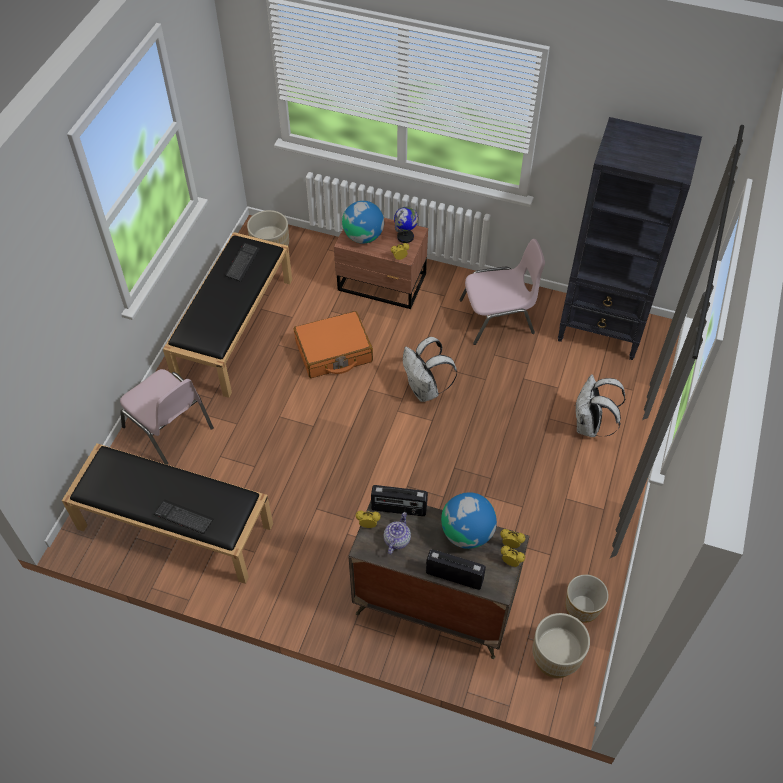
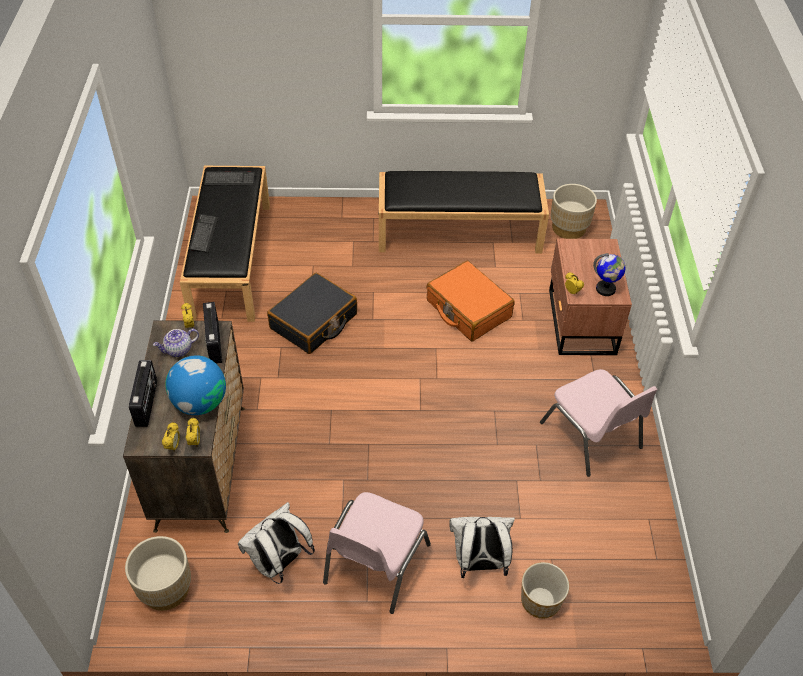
camera: 70 degrees right, 5 degrees down
pink chair [120,369,214,465] -> pink chair moved to [323,492,431,614]
keyboard [225,243,260,282] -> keyboard moved to [204,171,255,186]
globe [342,201,384,244] -> none
teapot [384,512,411,555] -> teapot turned 150 degrees clockwise [153,329,199,357]
white backpack [403,337,457,402] -> white backpack moved to [238,502,315,584]
black bookcase [558,117,702,360] -> none
planter [565,574,609,623] -> planter moved to [521,562,569,618]
none -> black suitcase [267,273,357,354]

